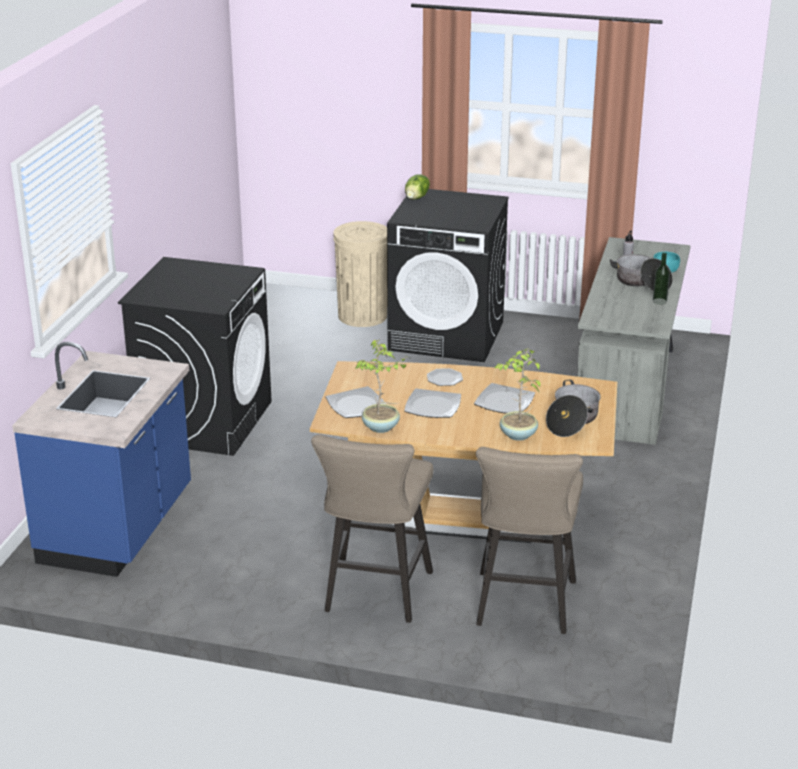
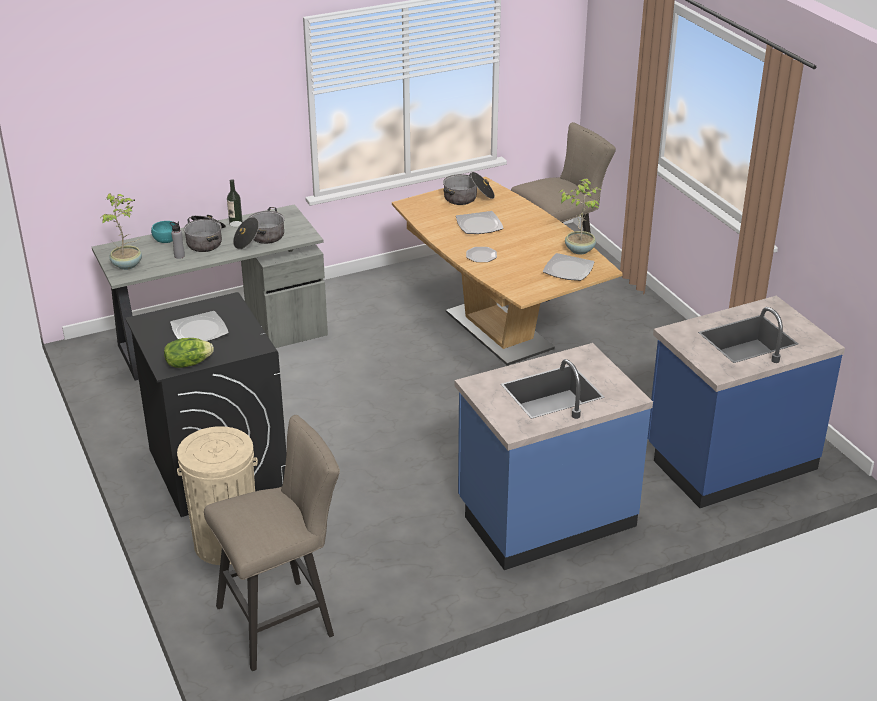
camera: 130 degrees left, 5 degrees up
black washing machine [118,257,272,456] -> blue counter [455,343,653,570]
beige stool [311,434,433,623] -> beige stool moved to [204,415,340,671]
plate [404,388,461,418] -> plate moved to [170,311,229,341]
potted plant [494,348,540,441] -> potted plant moved to [102,193,142,270]
none -> cooking pot [233,207,285,249]

